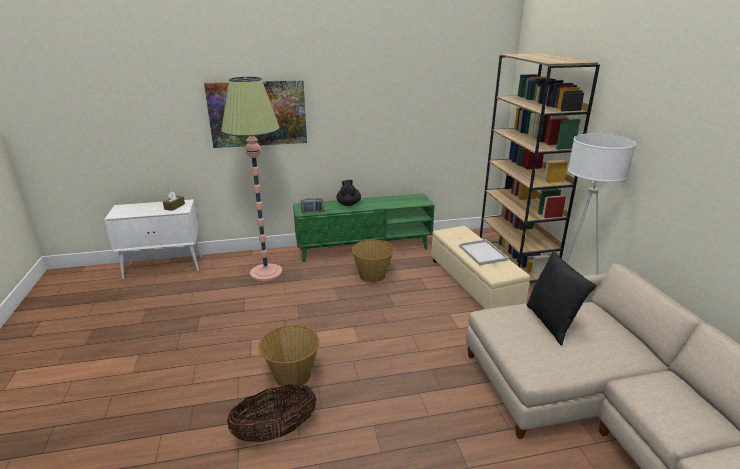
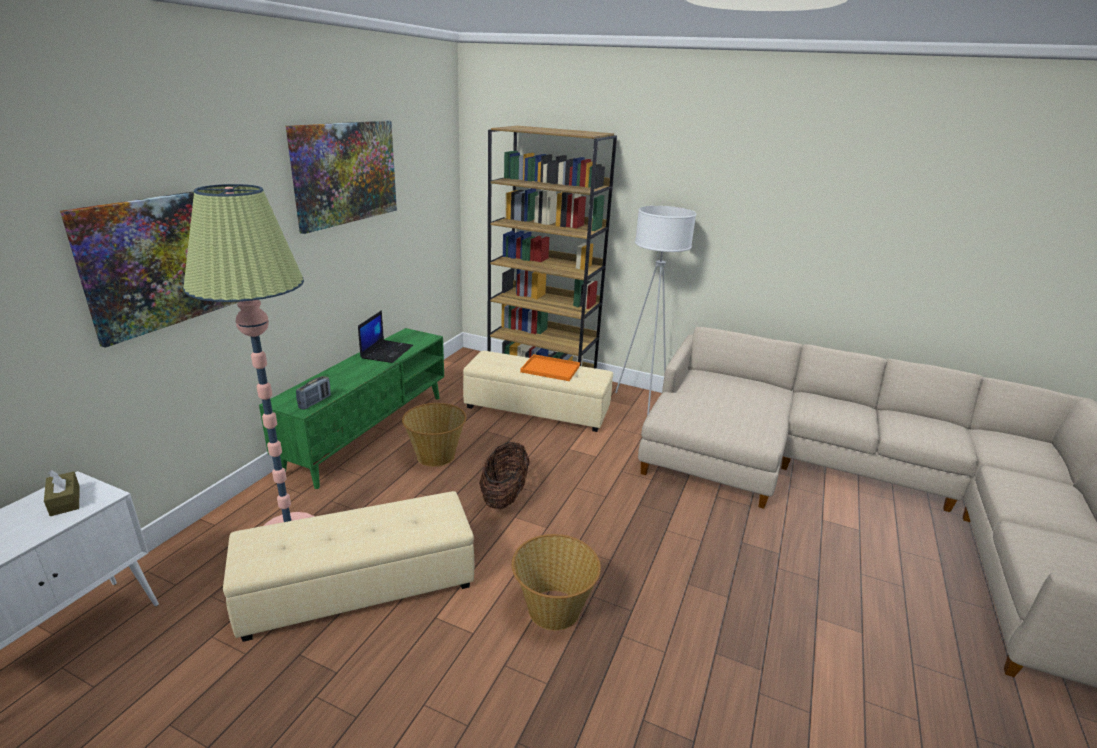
camera: 55 degrees left, 0 degrees up
basket [227,384,317,442] -> basket moved to [479,442,530,509]
black teapot [336,180,361,206] -> none
white tray [459,239,509,265] -> orange tray [520,354,580,381]
black pillow [527,250,597,345] -> none
none -> beige ottoman [223,491,474,642]
none -> picture [286,121,397,234]
none -> laptop [358,310,413,363]

